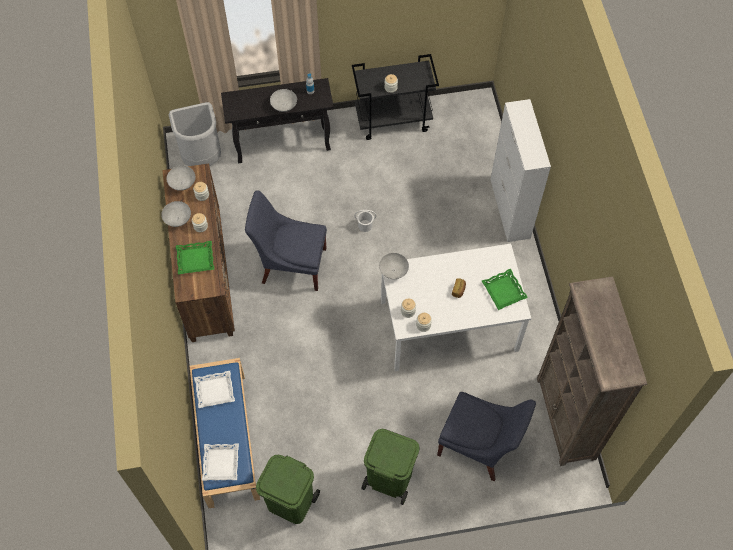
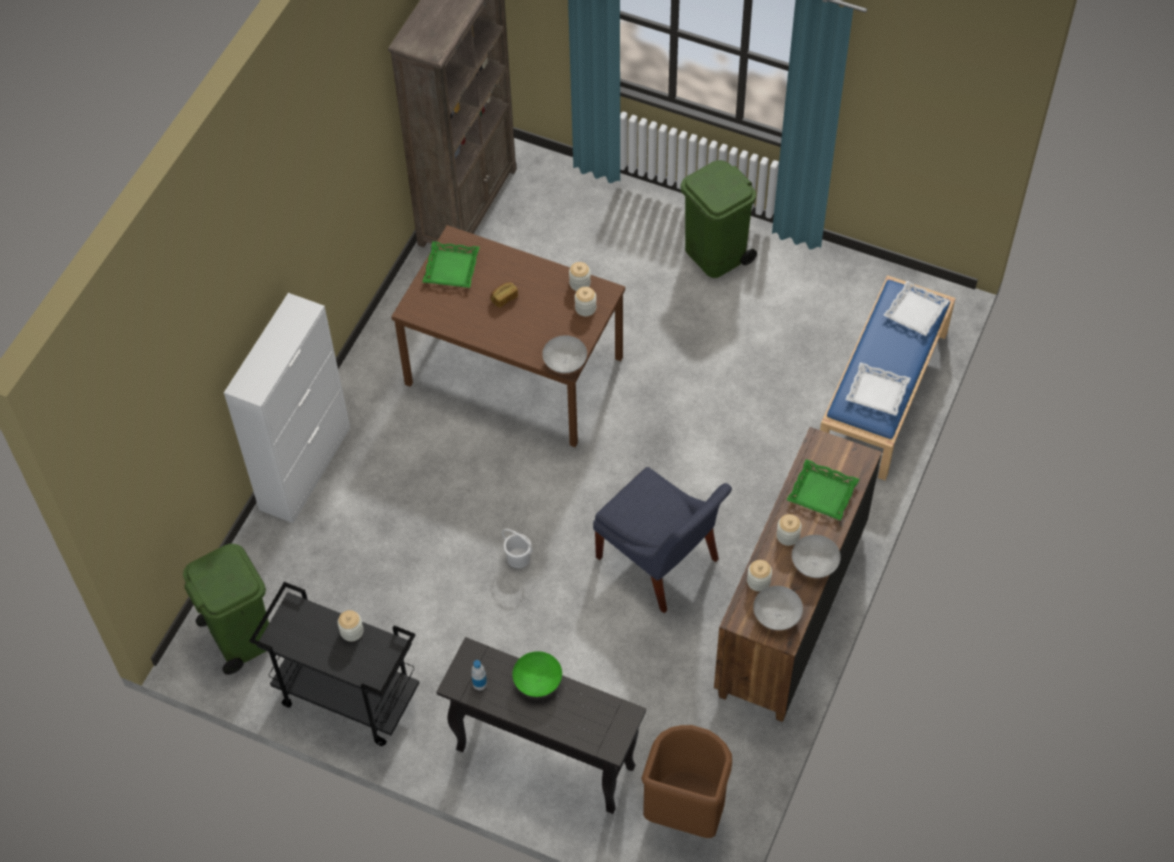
camera: 145 degrees left, 5 degrees down
grey trash can [169,102,221,166] -> brown trash can [641,725,732,838]
green trash can [256,455,320,524] -> green trash can moved to [183,544,269,675]
grey bowl [270,89,297,112] -> green bowl [512,651,562,697]
white dining table [381,244,531,371] -> brown dining table [391,225,625,447]
blue chair [437,392,536,481] -> none

